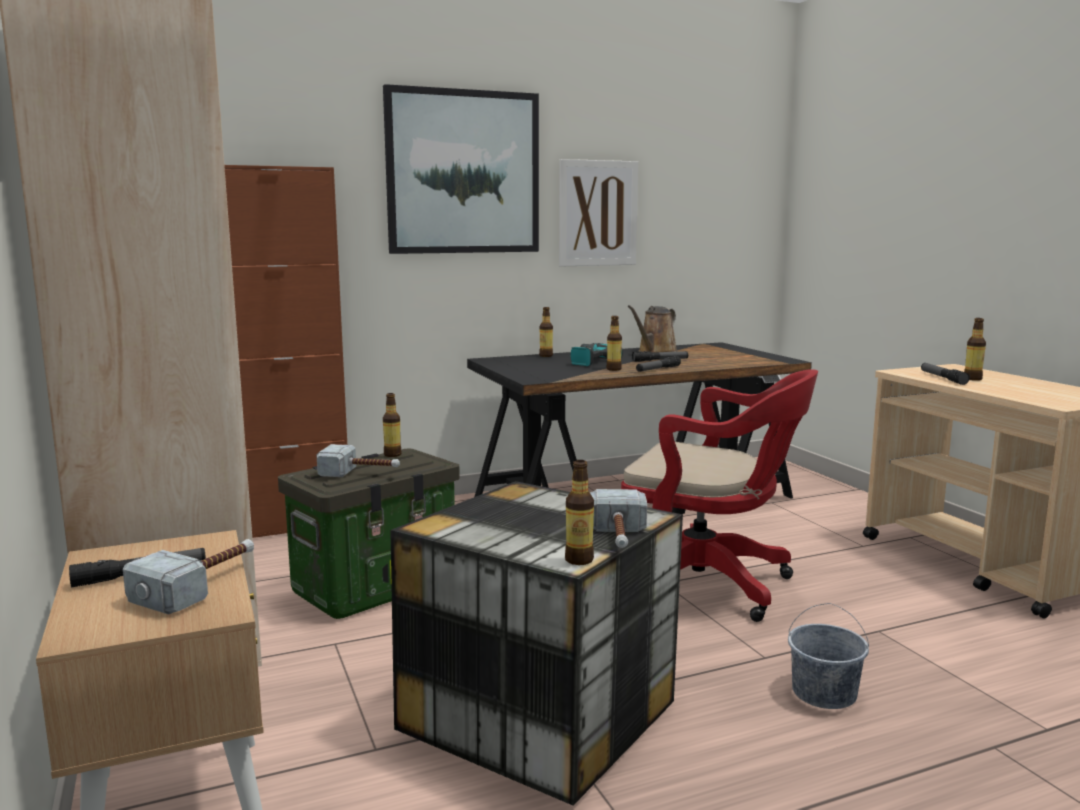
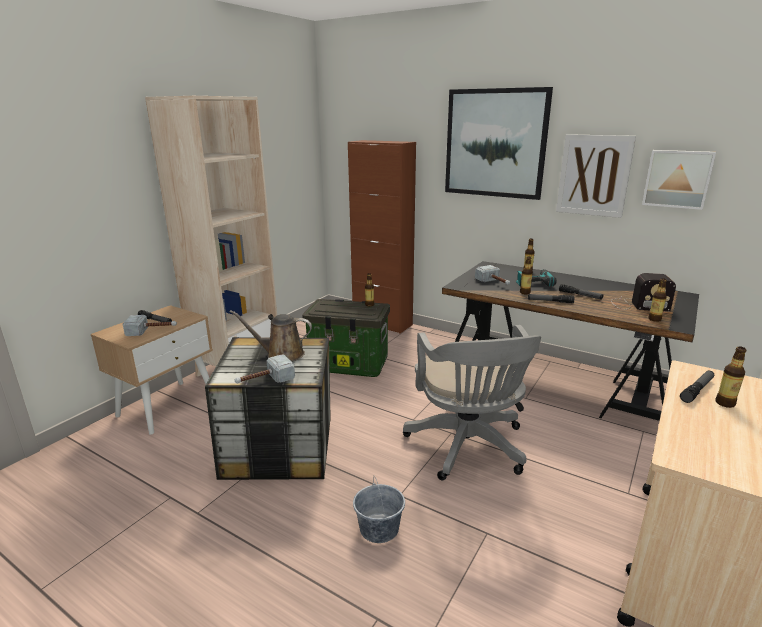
camera: 55 degrees right, 10 degrees up
hammer [317,444,400,477] -> hammer moved to [475,265,510,285]
bottle [565,460,594,565] -> bottle moved to [648,278,667,322]
red office chair [621,370,818,622] -> grey office chair [403,325,541,480]
brown watering can [628,305,678,353] -> brown watering can moved to [230,310,312,361]
none -> radio [611,273,676,312]
none -> picture [642,150,716,210]

